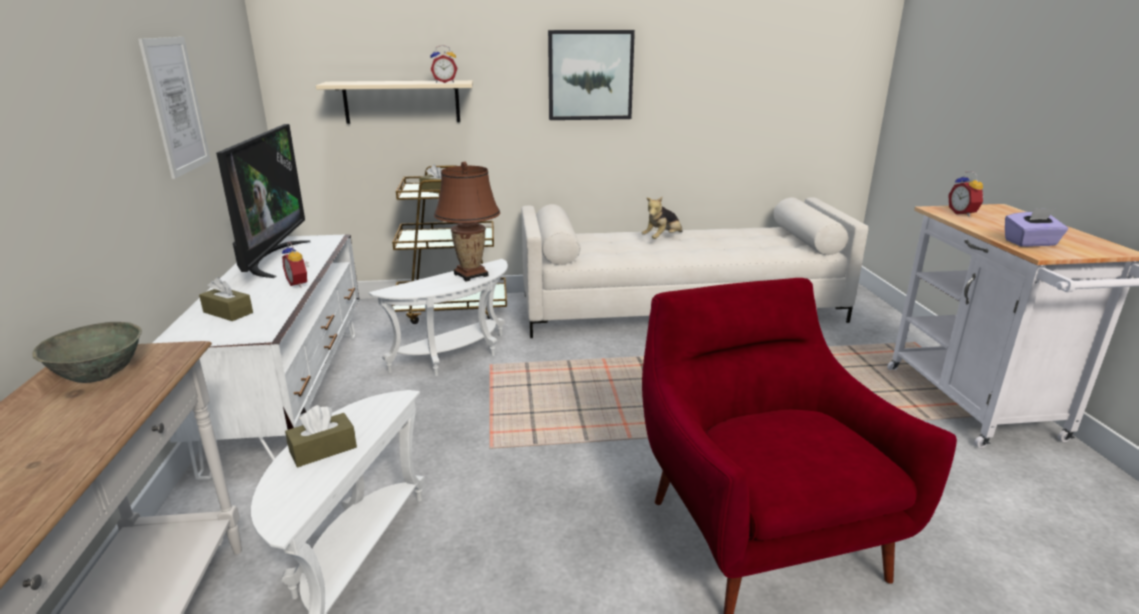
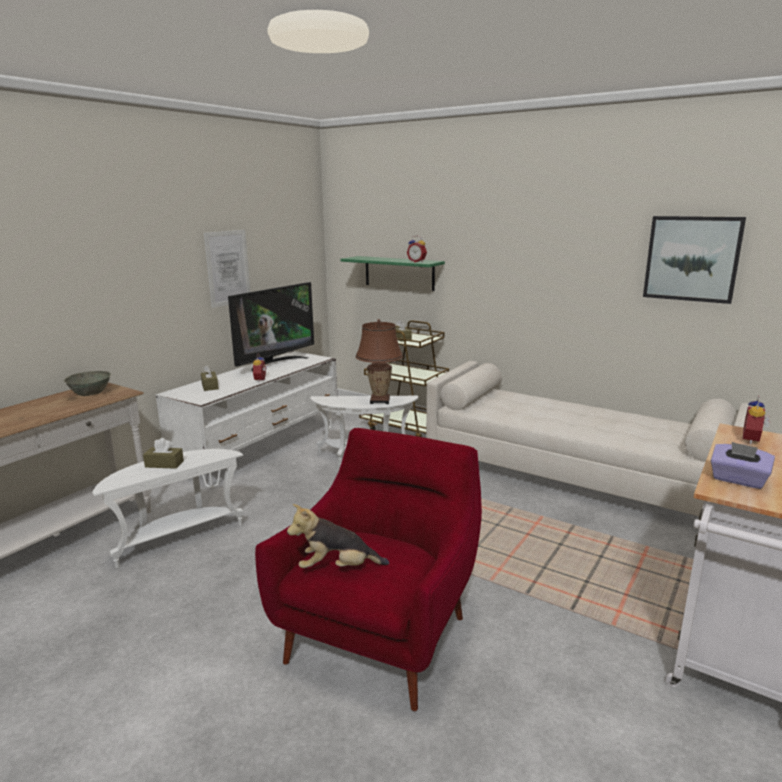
camera: 40 degrees right, 5 degrees down
beige shelf [316,80,473,124] -> green shelf [340,256,445,291]
picture [548,30,635,120] -> picture moved to [643,216,746,304]
plush toy [642,197,683,239] -> plush toy moved to [287,504,389,568]

